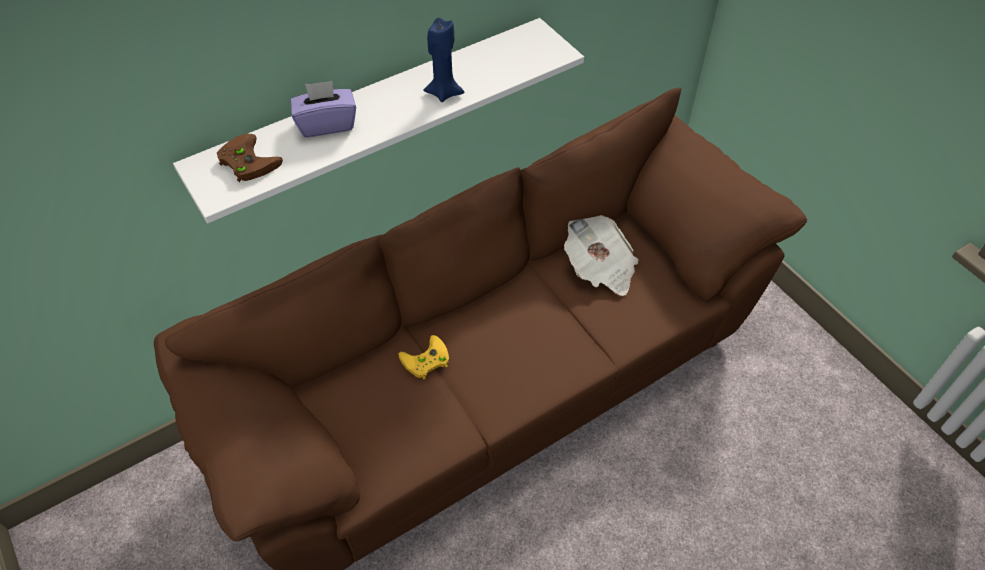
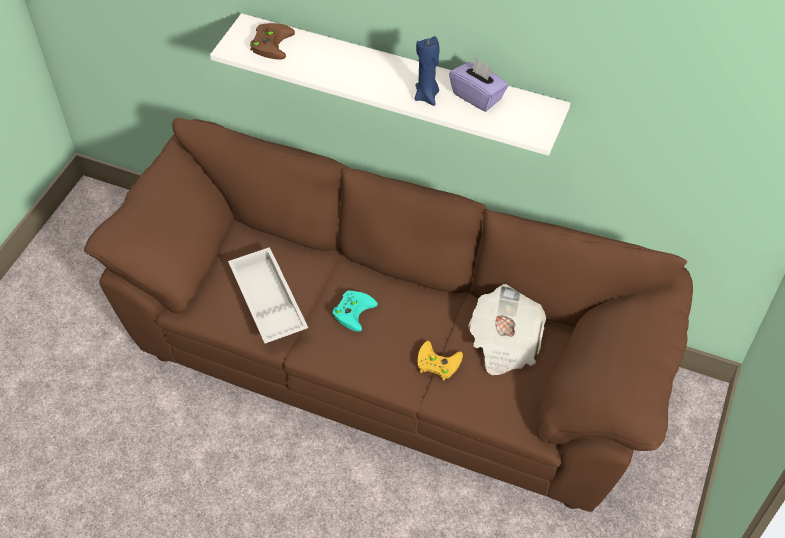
camera: 55 degrees right, 0 degrees up
purple tissue box [291,81,356,137] -> purple tissue box moved to [449,58,509,112]
yellow game controller [399,335,449,380] -> yellow game controller moved to [418,341,463,381]
none -> white tray [228,247,308,344]
none -> turquoise game controller [333,291,378,332]

